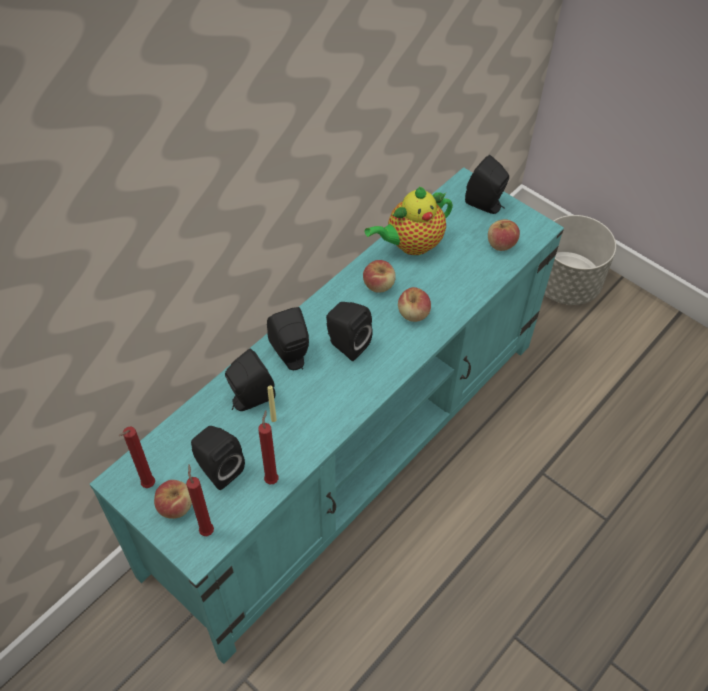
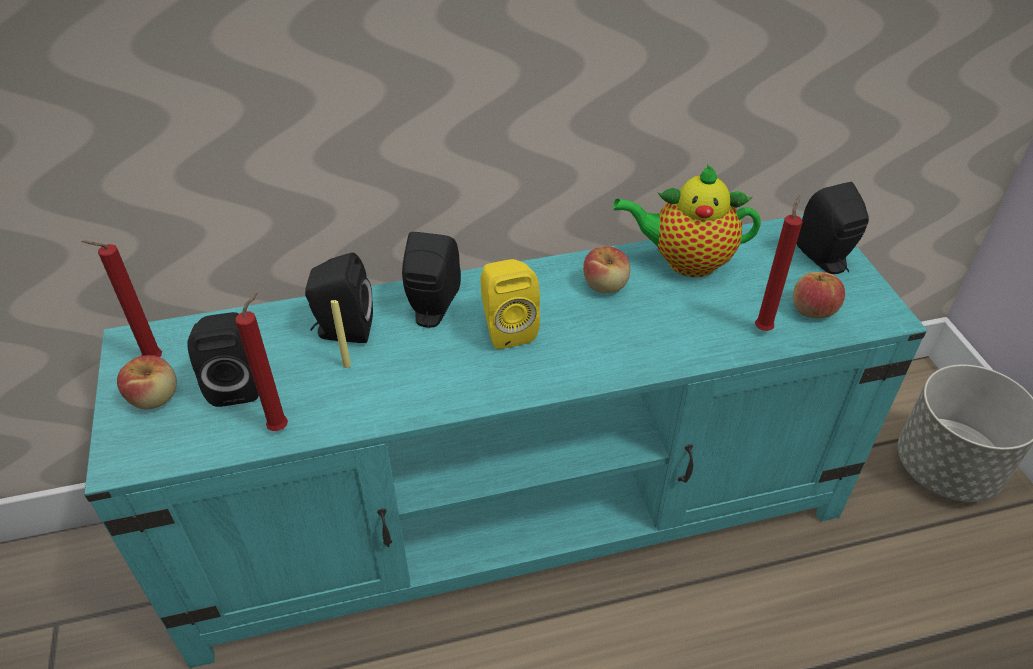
camera: 35 degrees right, 10 degrees down
red candle [186,464,214,536] -> red candle moved to [755,195,802,331]
black speaker [326,302,373,361] -> yellow speaker [480,259,540,349]
apple [398,287,431,322] -> none

